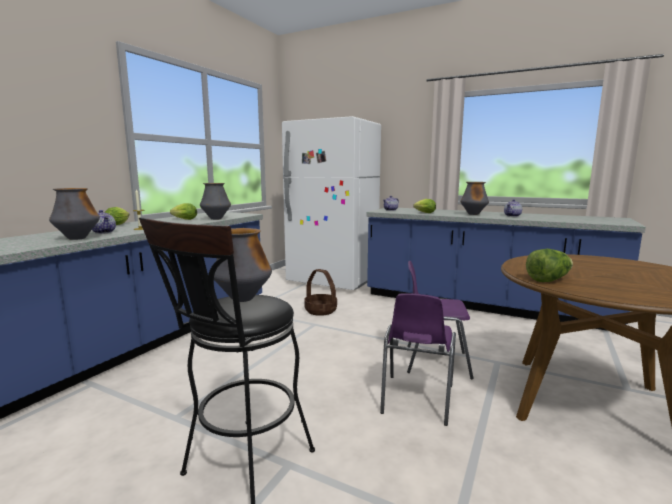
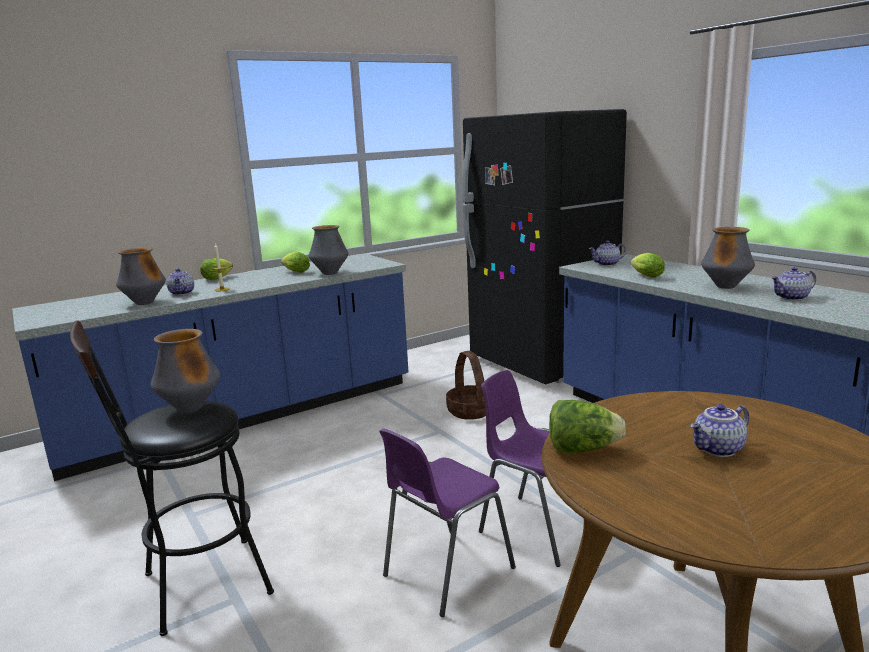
camera: 30 degrees right, 5 degrees up
white fridge [282,116,381,290] -> black fridge [462,109,627,385]
none -> teapot [690,404,749,457]

